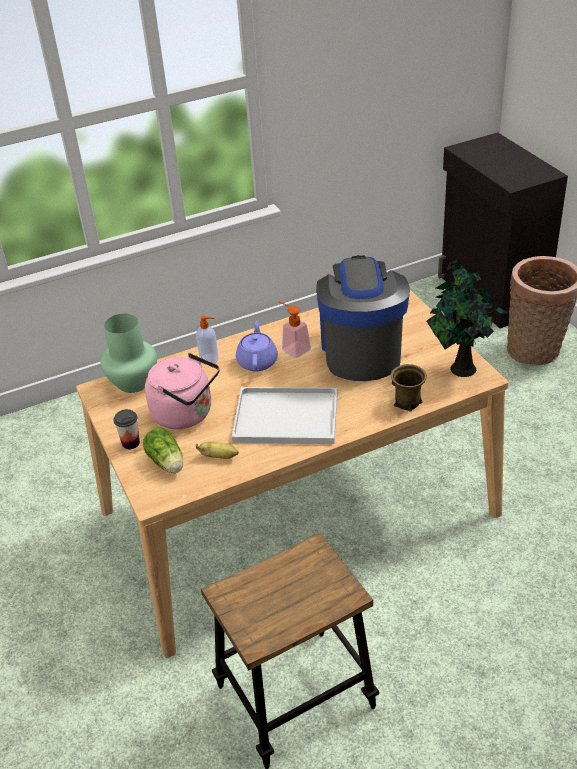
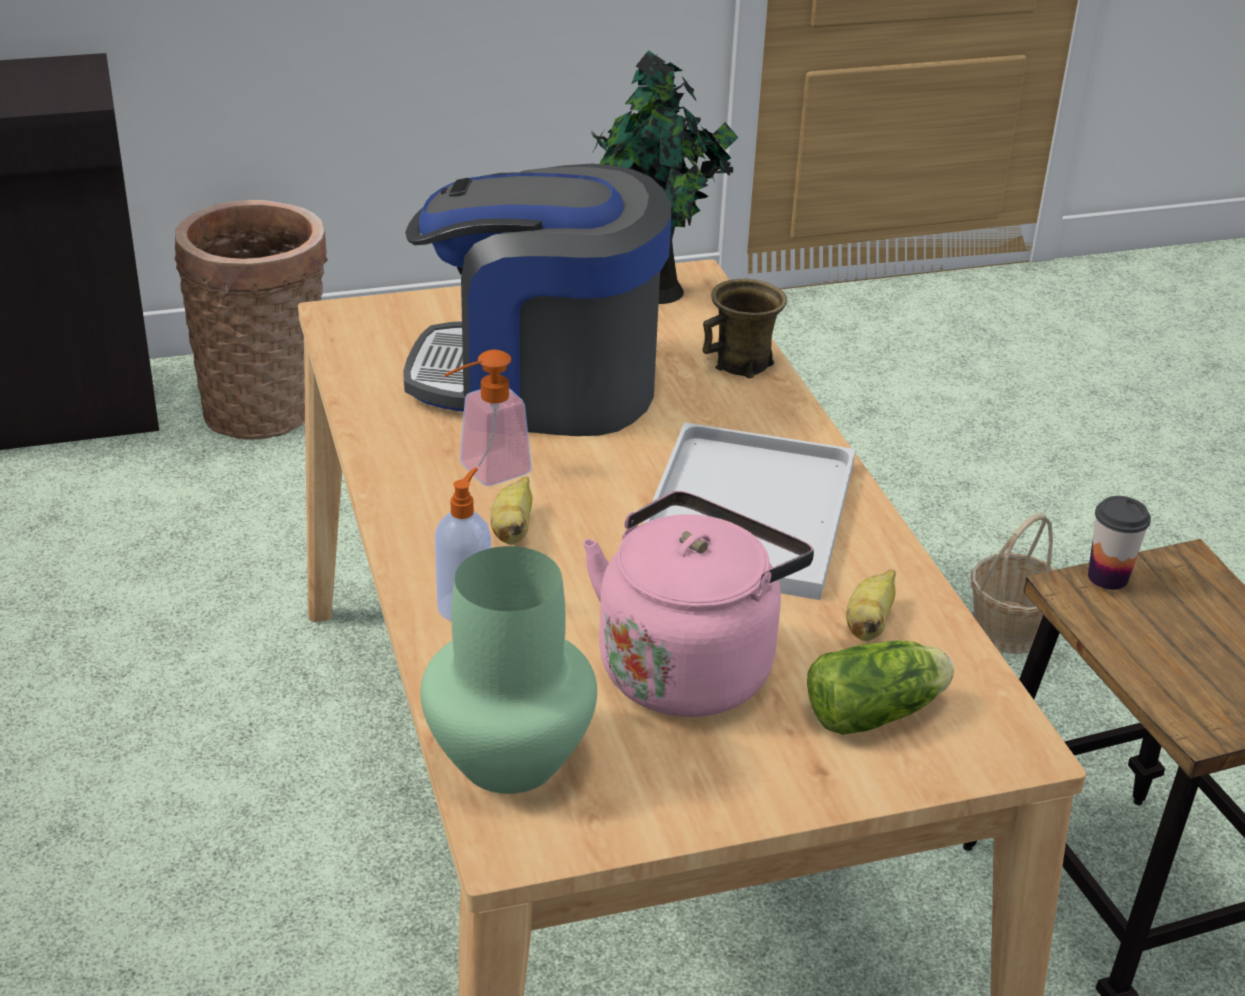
camera: 85 degrees left, 5 degrees down
cup [113,409,140,449] -> cup moved to [1088,496,1151,590]
purple teapot [236,321,278,371] -> banana [490,477,532,545]
none -> basket [971,513,1056,654]

